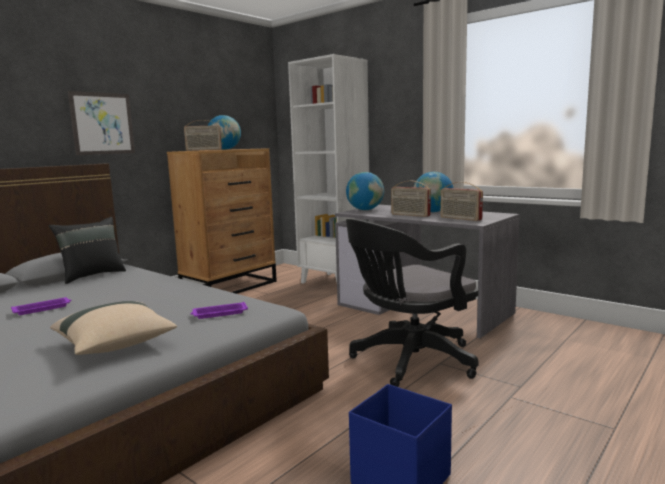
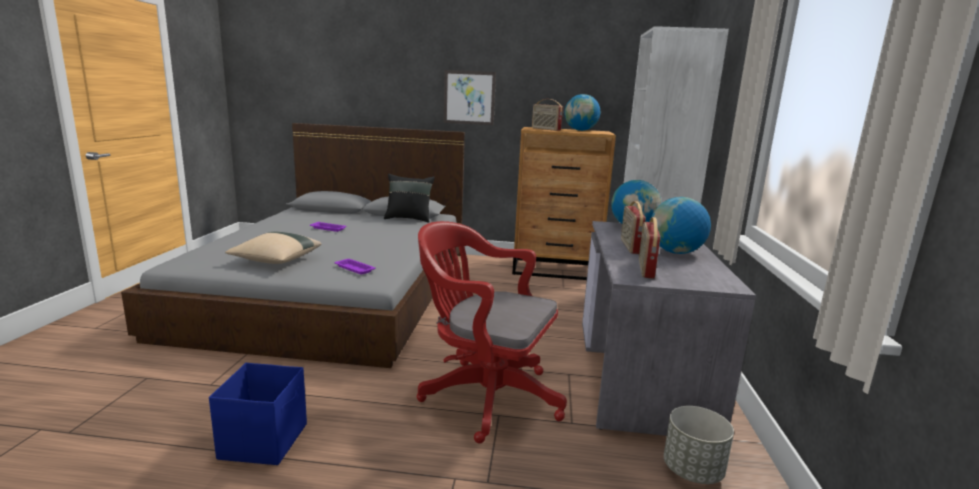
camera: 55 degrees right, 5 degrees up
black office chair [346,219,479,387] -> red office chair [416,221,567,444]
none -> grey planter [664,406,734,484]

